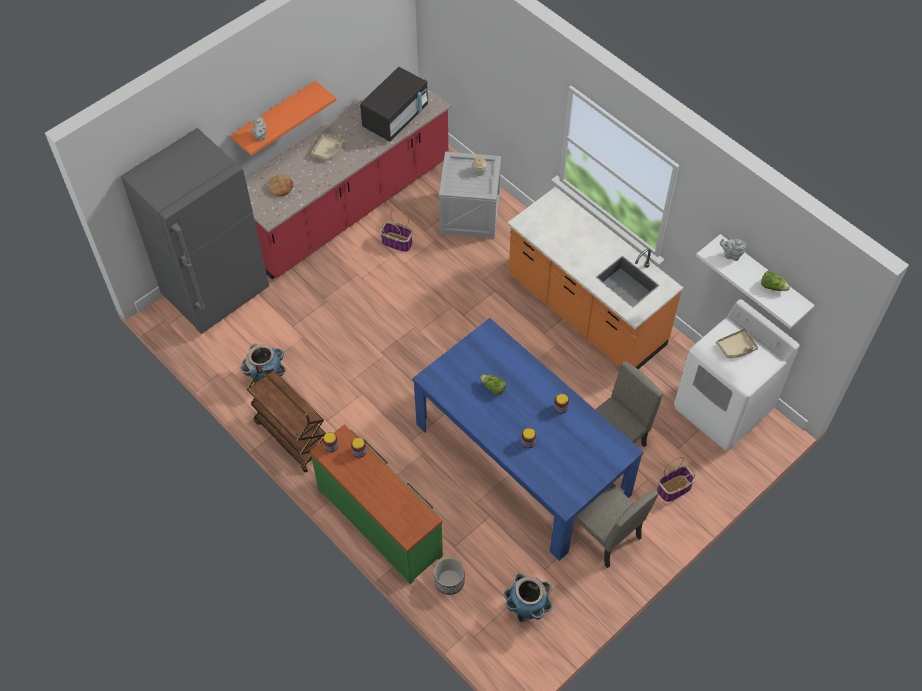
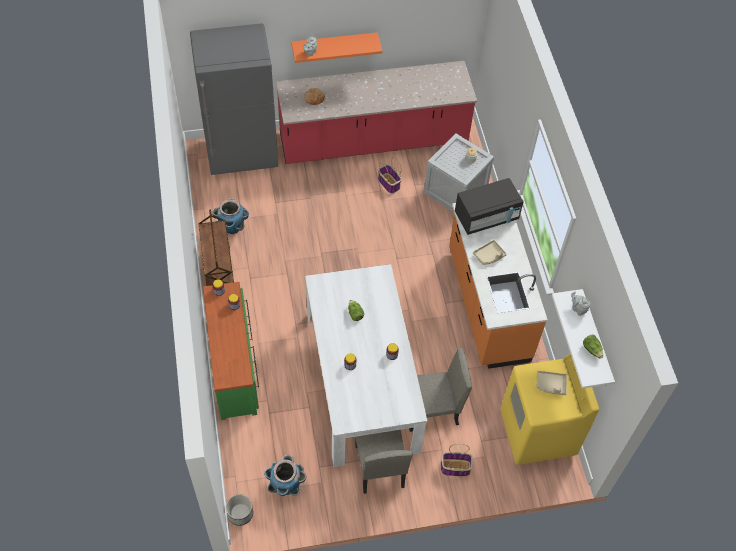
camera: 30 degrees right, 0 degrees up
beige tray [311,133,344,161] -> beige tray moved to [473,240,507,265]
black microwave [360,67,428,142] -> black microwave moved to [455,178,524,235]
blue dining table [413,318,644,561] -> white dining table [305,264,428,467]
planter [434,558,465,595] -> planter moved to [226,494,253,526]
white washing machine [674,299,800,451] -> yellow washing machine [500,353,599,465]

